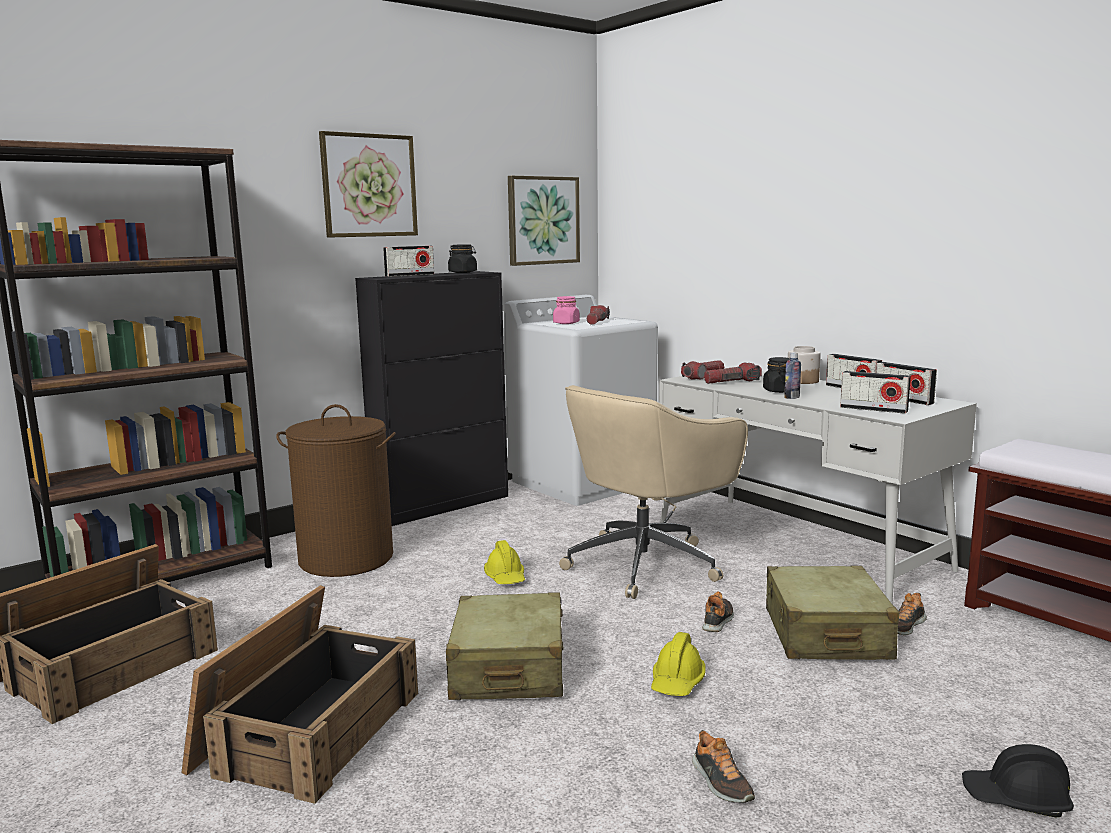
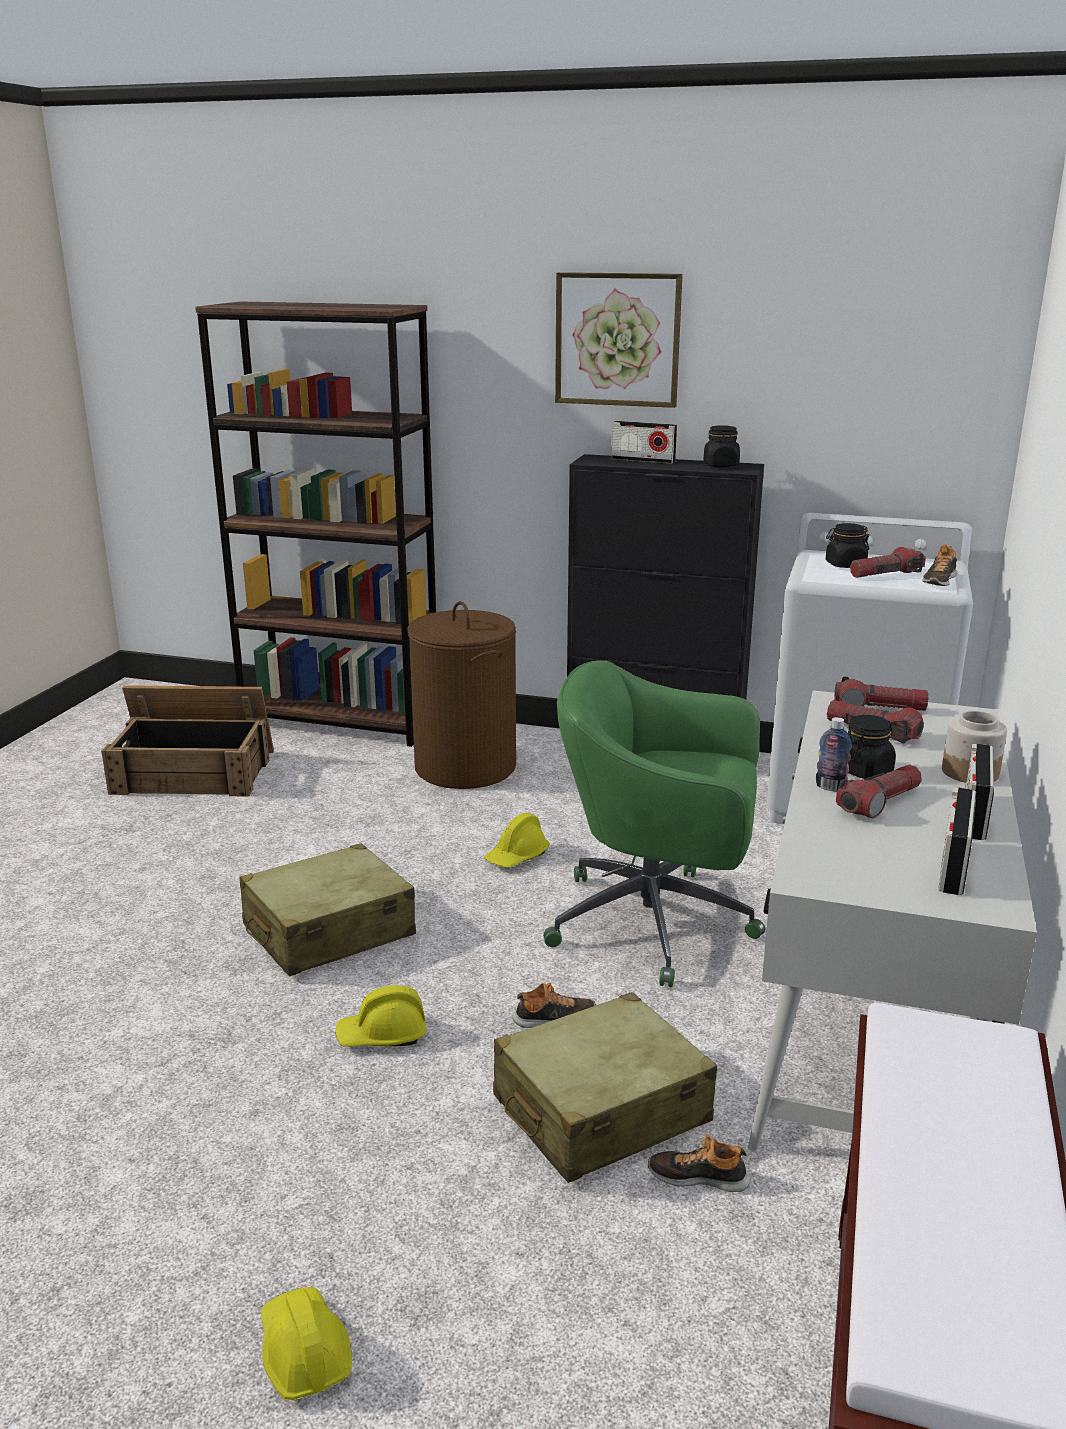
camera: 55 degrees right, 10 degrees up
crate [181,585,418,804] -> none
picture [508,176,580,266] -> none
pink jar [553,296,580,324] -> black jar [826,523,869,568]
beige office chair [559,385,748,599] -> green office chair [543,660,765,987]
shoe [692,730,755,803] -> shoe moved to [922,545,958,586]
radio [840,371,911,414] -> none
black hard hat [962,744,1074,817] -> yellow hard hat [261,1287,352,1400]
none -> flashlight [836,765,922,819]

